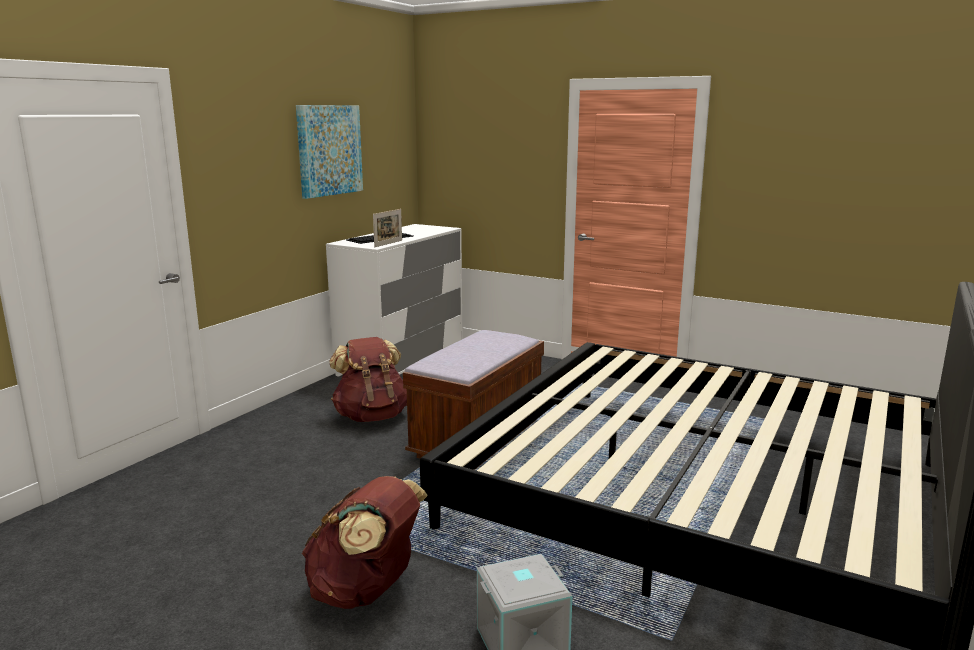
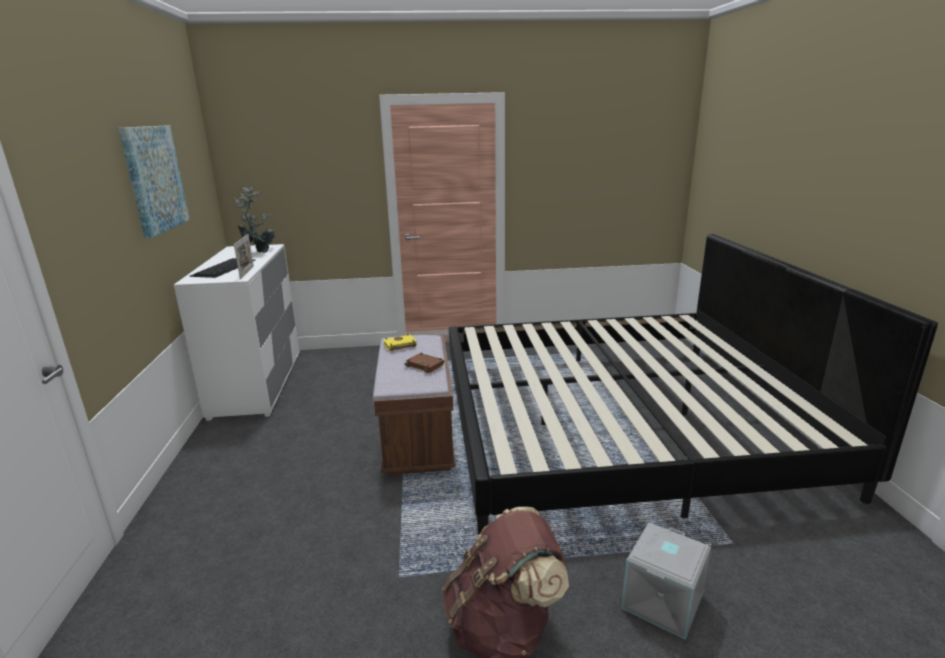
camera: 35 degrees left, 5 degrees up
brown backpack [329,337,407,422] -> none
none -> potted plant [234,185,275,253]
none -> yellow book [383,334,417,351]
none -> brown book [405,353,444,373]

